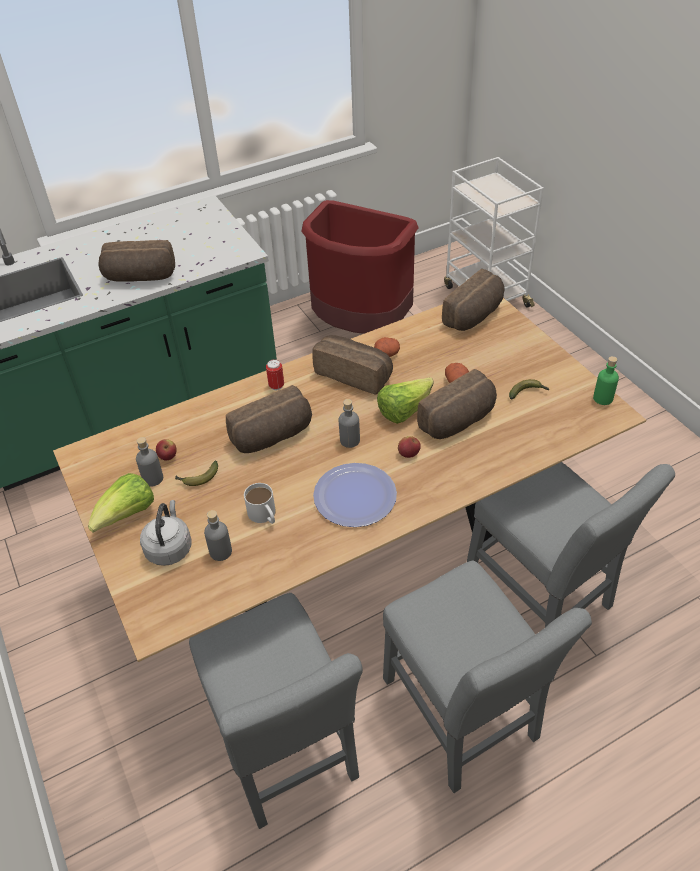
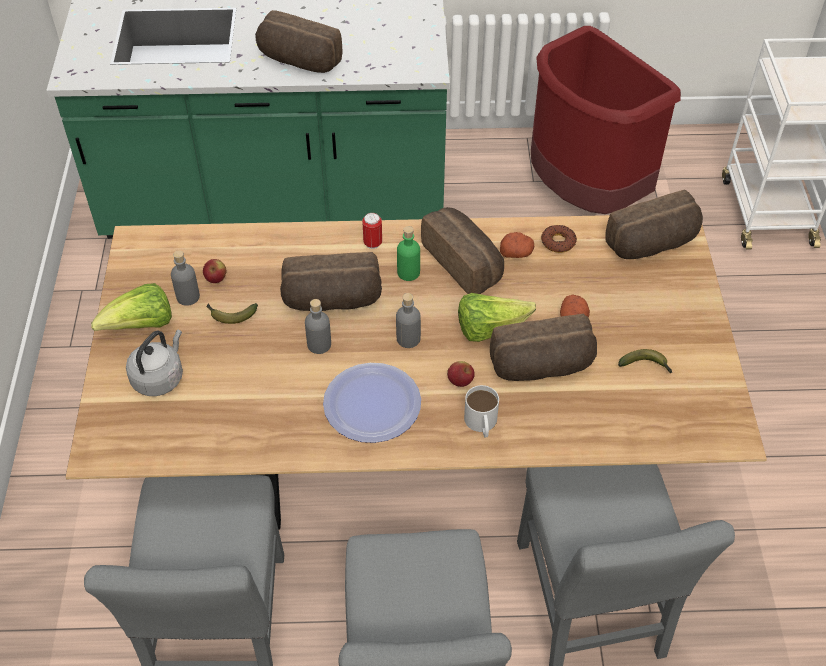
camera: 25 degrees right, 5 degrees up
grey bottle [204,510,232,561] -> grey bottle moved to [305,299,331,354]
white mug [244,483,276,524] -> white mug moved to [464,385,499,437]
green bottle [593,356,619,405] -> green bottle moved to [397,226,420,281]
none -> donut [541,225,577,253]

